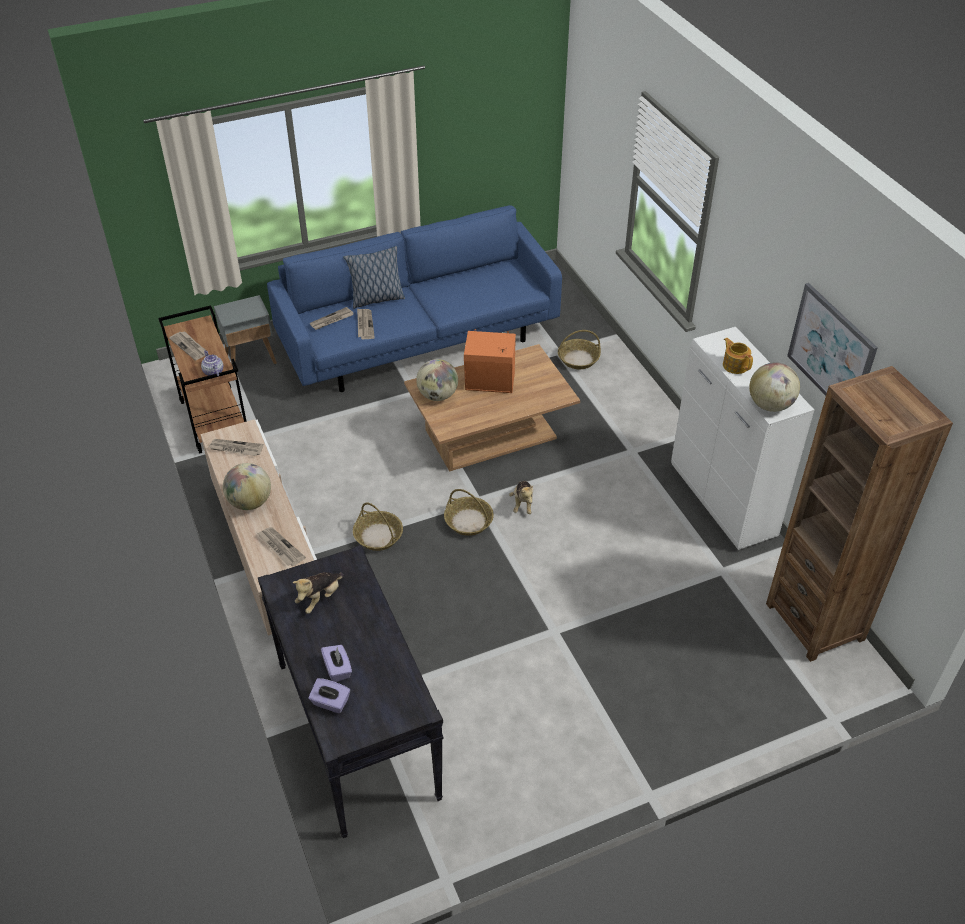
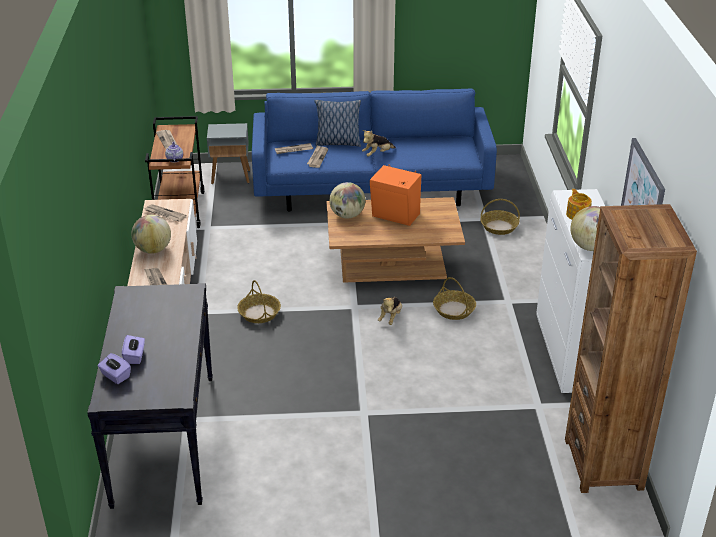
camera: 20 degrees right, 10 degrees down
plush toy [293,572,344,614] -> plush toy moved to [362,130,396,156]
basket [444,489,494,536] -> basket moved to [433,277,476,320]

